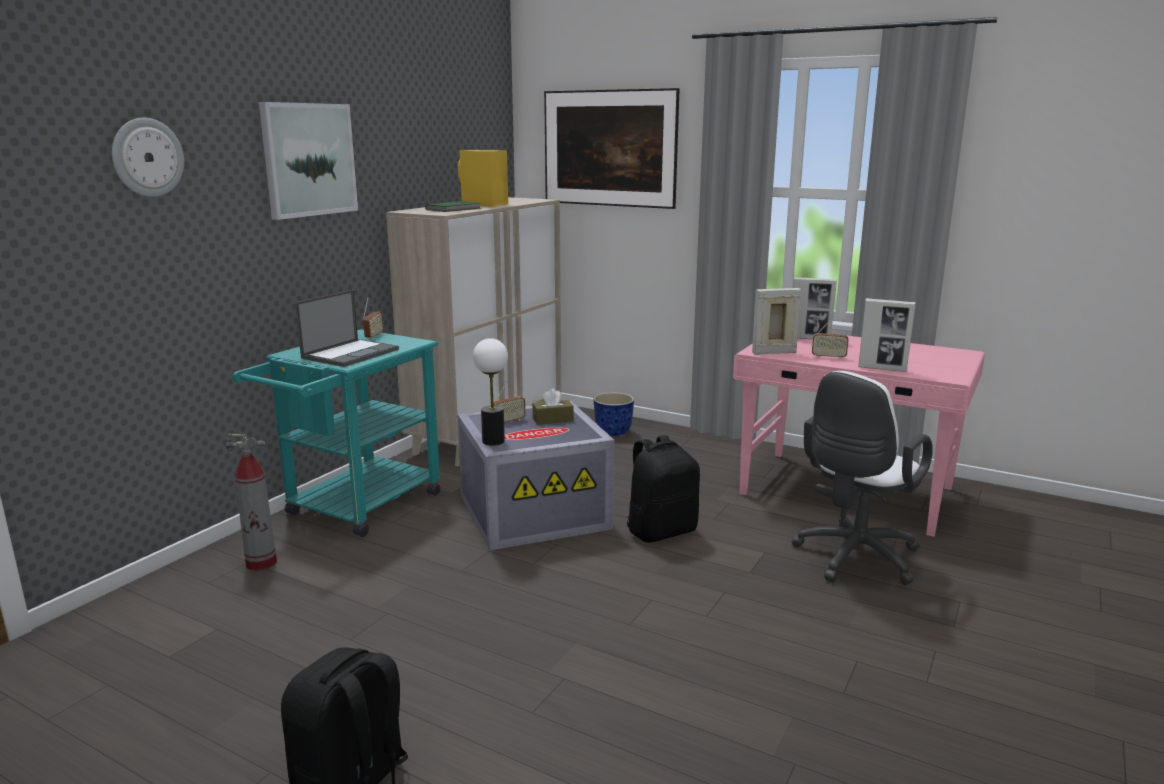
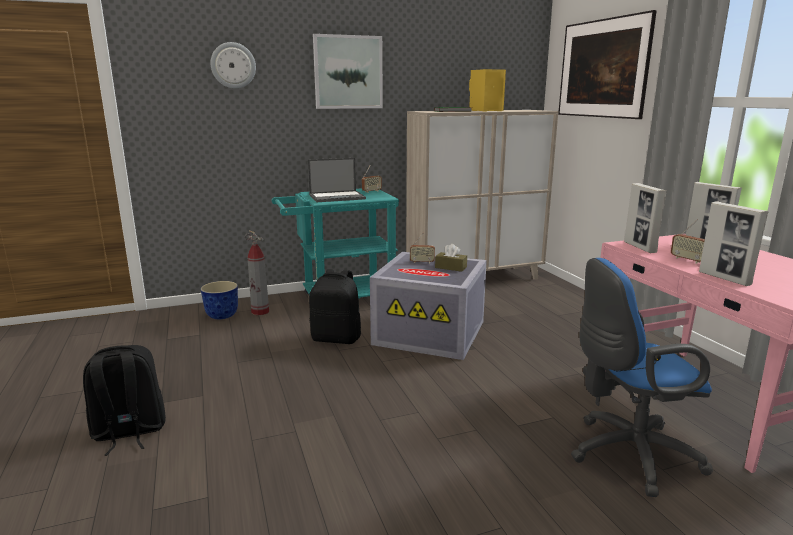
camera: 40 degrees right, 0 degrees up
table lamp [473,338,508,445] -> none
planter [594,392,634,436] -> planter moved to [201,281,238,319]
black backpack [627,435,700,543] -> black backpack moved to [309,269,361,344]
picture frame [752,288,801,355] -> picture frame turned 135 degrees counterclockwise [624,183,667,253]
white office chair [792,371,933,585] -> blue office chair [571,258,713,497]

